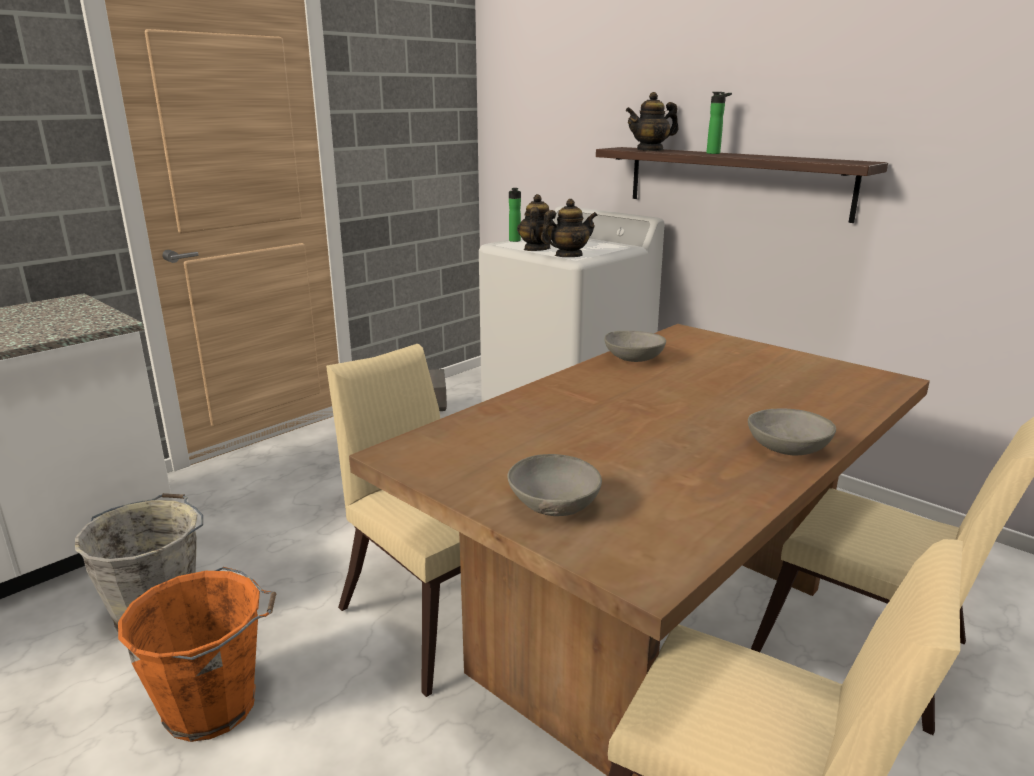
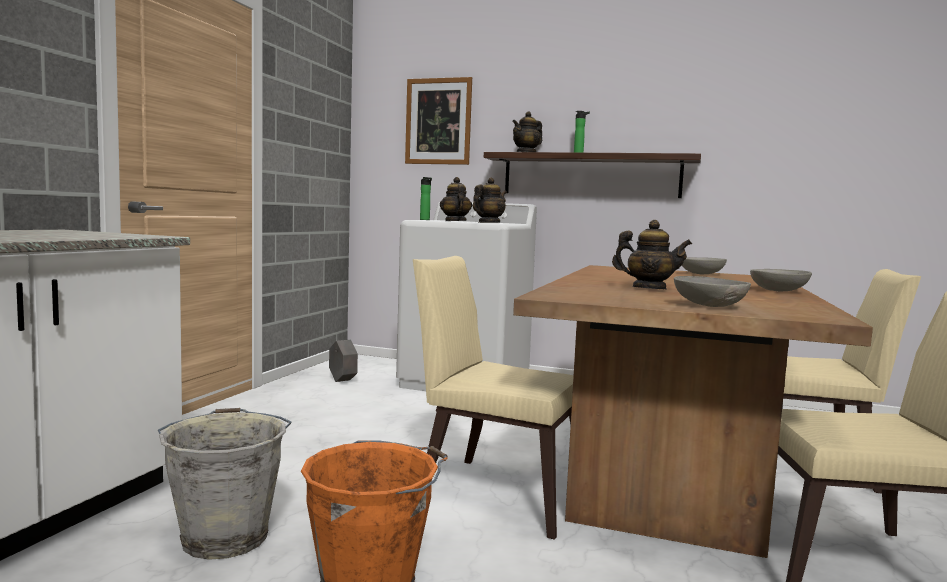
camera: 25 degrees left, 15 degrees down
grey bowl [604,331,666,362] -> grey bowl moved to [682,257,727,274]
none -> picture [405,77,472,165]
none -> teapot [612,220,692,289]

